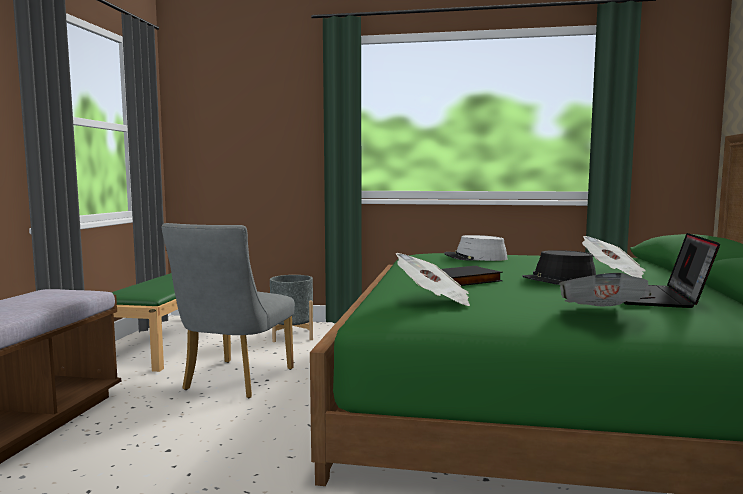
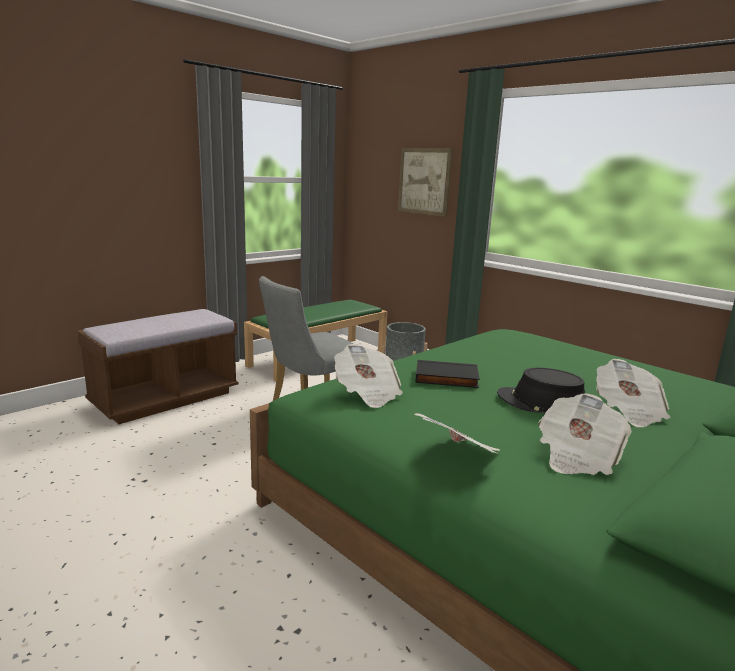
camera: 35 degrees right, 10 degrees up
grey hat [444,235,508,261] -> none
laptop [623,233,720,308] -> newspaper [538,393,632,475]
none -> picture [398,148,453,217]

